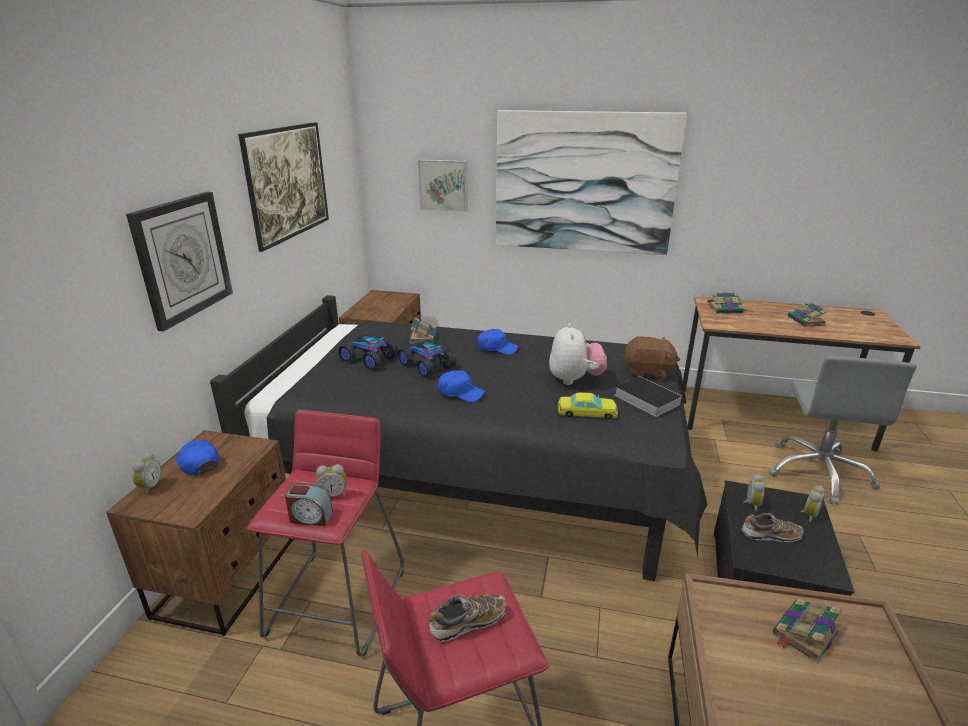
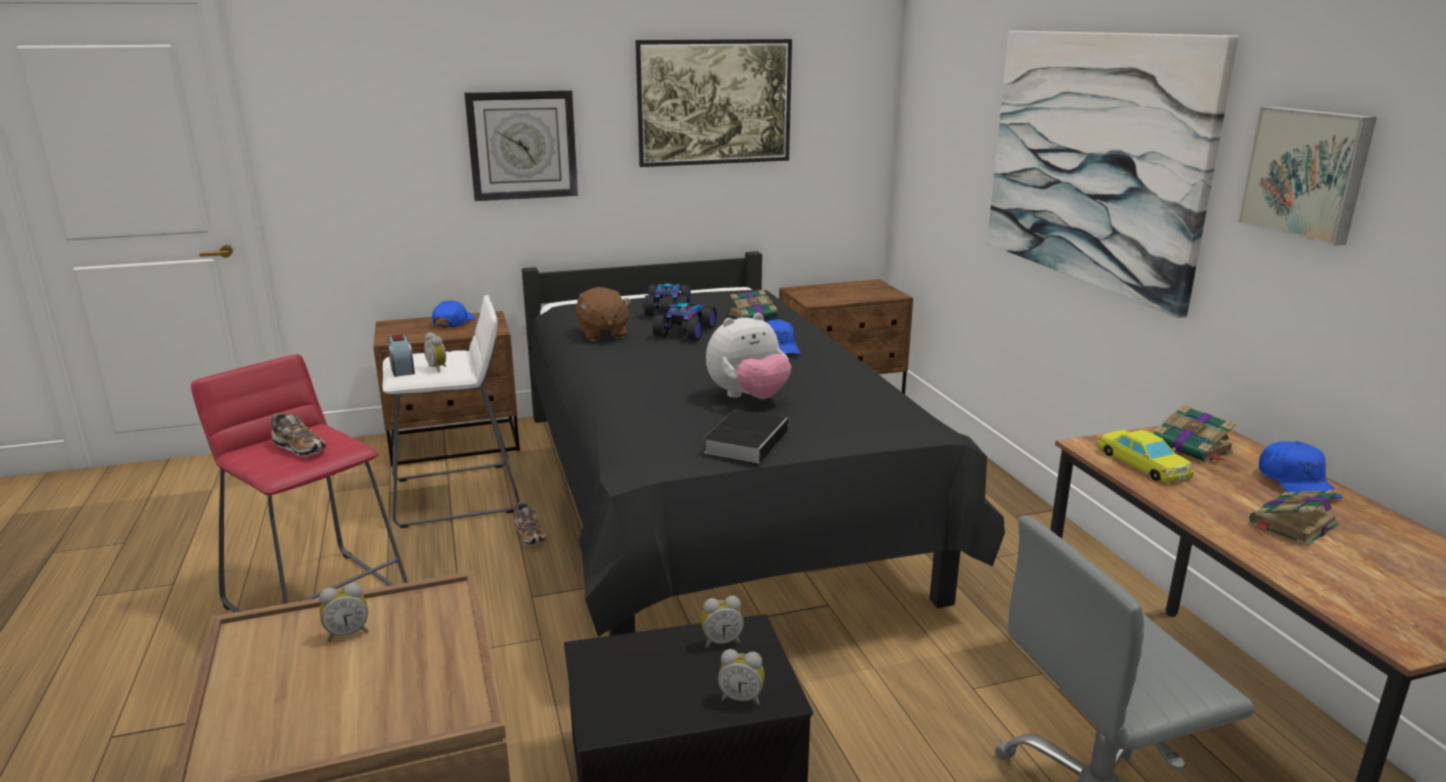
camera: 60 degrees right, 5 degrees down
alarm clock [132,452,161,495] -> alarm clock moved to [319,583,368,642]
red stool [247,410,404,656] -> white stool [383,295,520,528]
picture [418,159,468,212] -> picture moved to [1238,106,1377,246]
blue cap [438,370,485,402] -> blue cap moved to [1259,441,1343,499]
yellow toy car [558,392,618,420] -> yellow toy car moved to [1097,430,1194,483]
brown plush toy [623,337,680,379] -> brown plush toy moved to [576,287,631,341]
shoe [742,513,804,542] -> shoe moved to [515,502,546,546]
book [773,599,842,664] -> none

